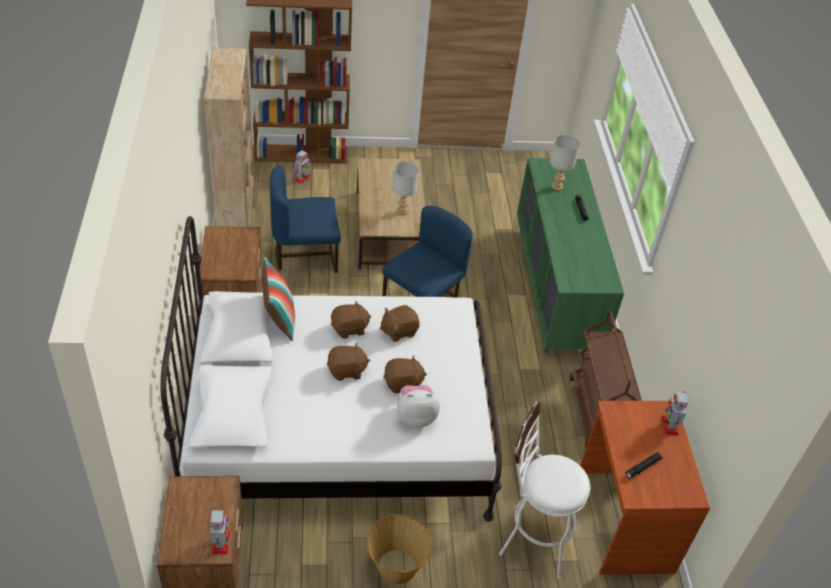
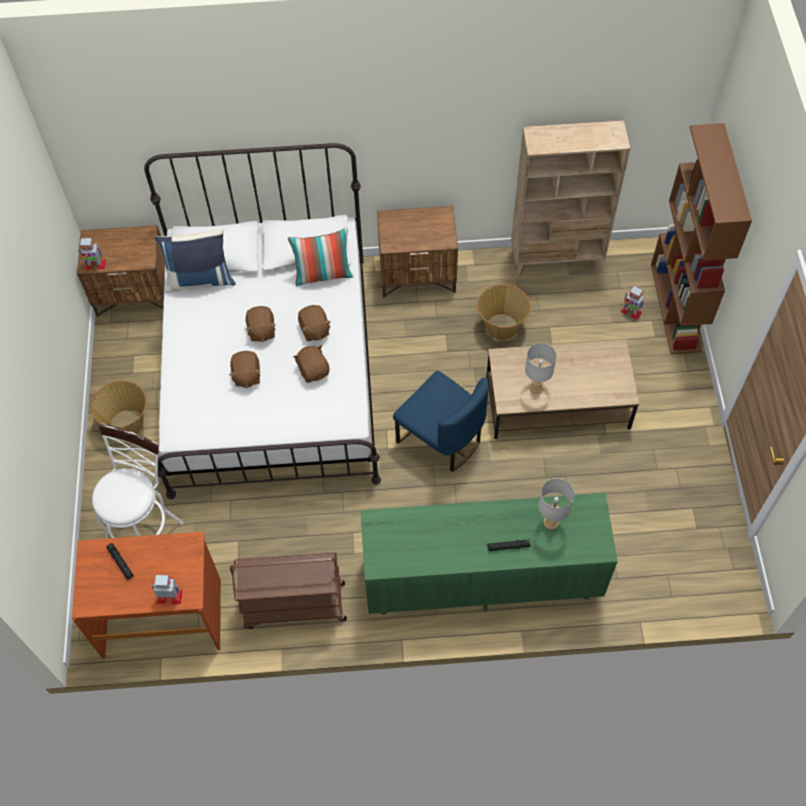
camera: 95 degrees right, 15 degrees up
blue chair [270,166,341,273] -> basket [477,284,531,340]
plush toy [397,385,440,428] -> none
none -> blue pillow [155,228,236,293]

